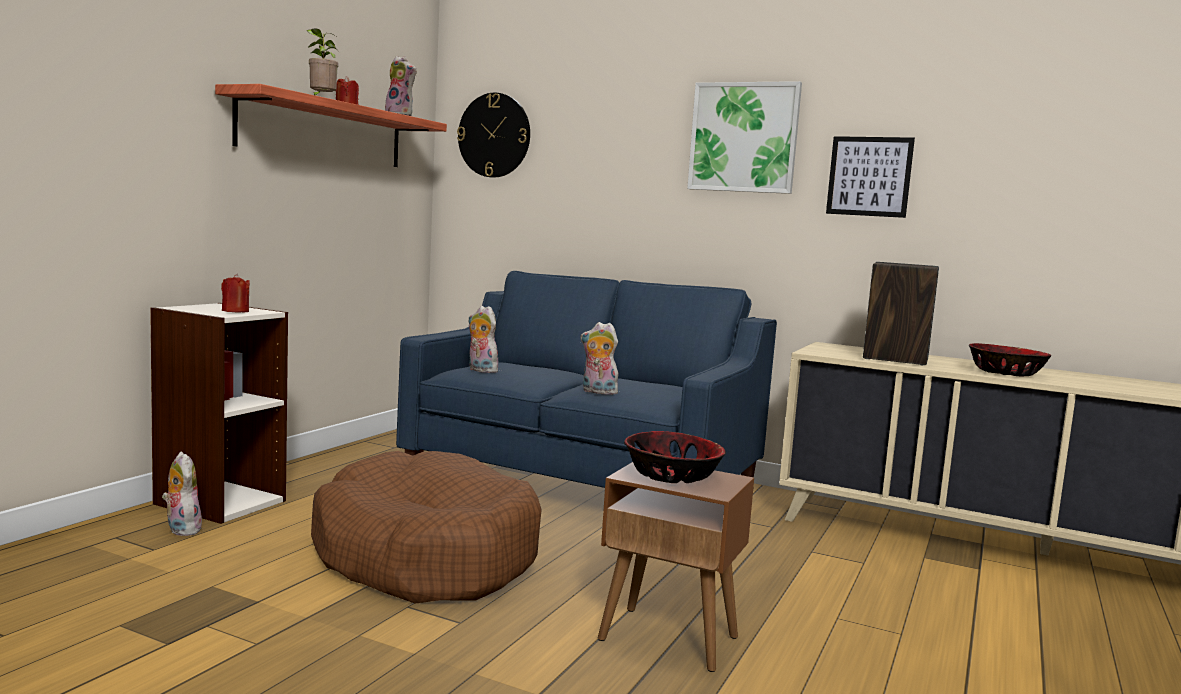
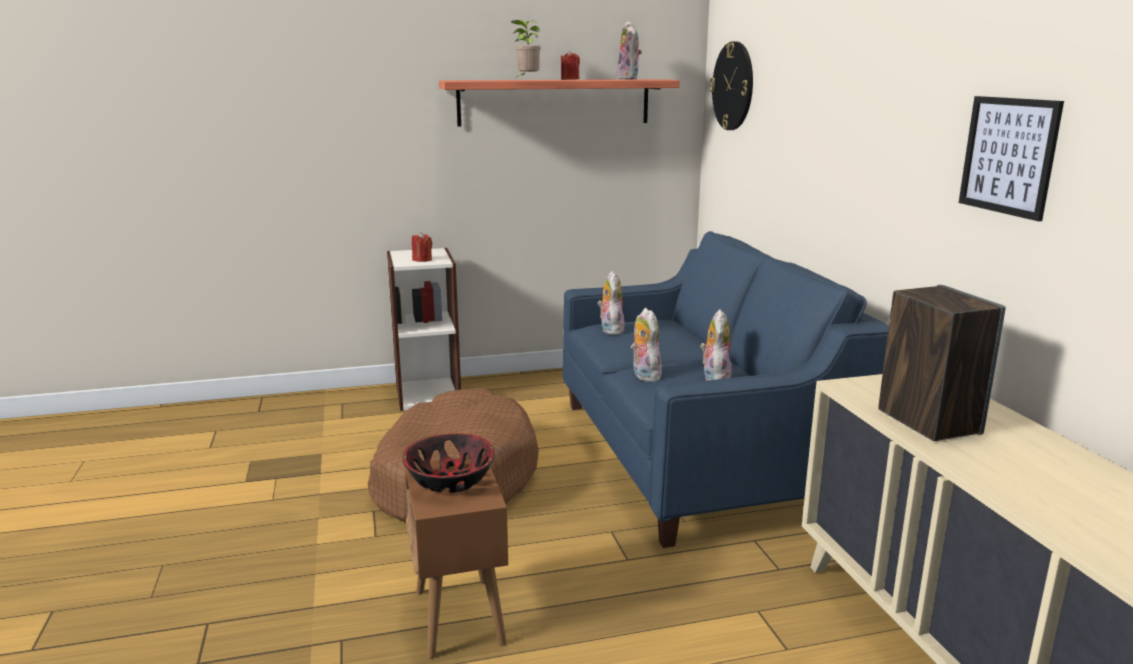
camera: 50 degrees right, 10 degrees up
plush toy [162,452,204,536] -> plush toy moved to [700,310,732,380]
picture [687,81,802,194] -> none
bowl [969,343,1051,376] -> none

